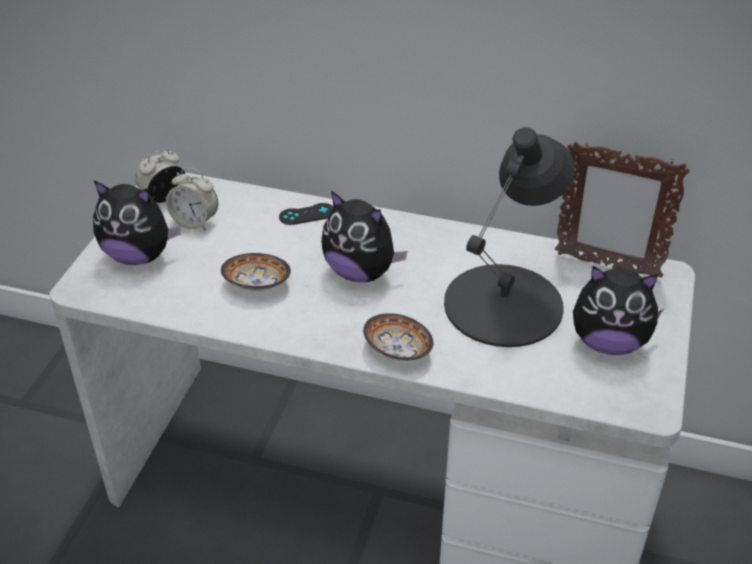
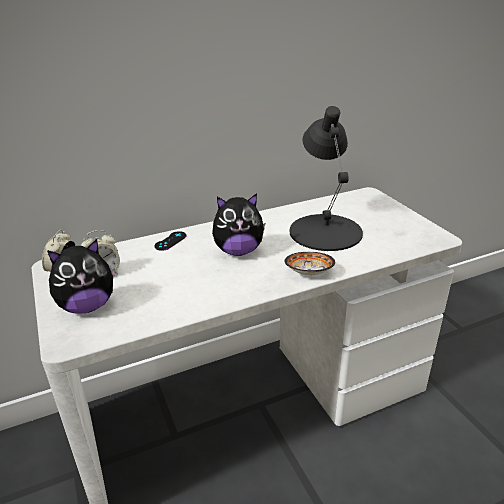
camera: 40 degrees left, 10 degrees down
bowl [221,253,291,291] -> none
picture frame [555,141,690,277] -> none
plush toy [573,266,663,355] -> none

